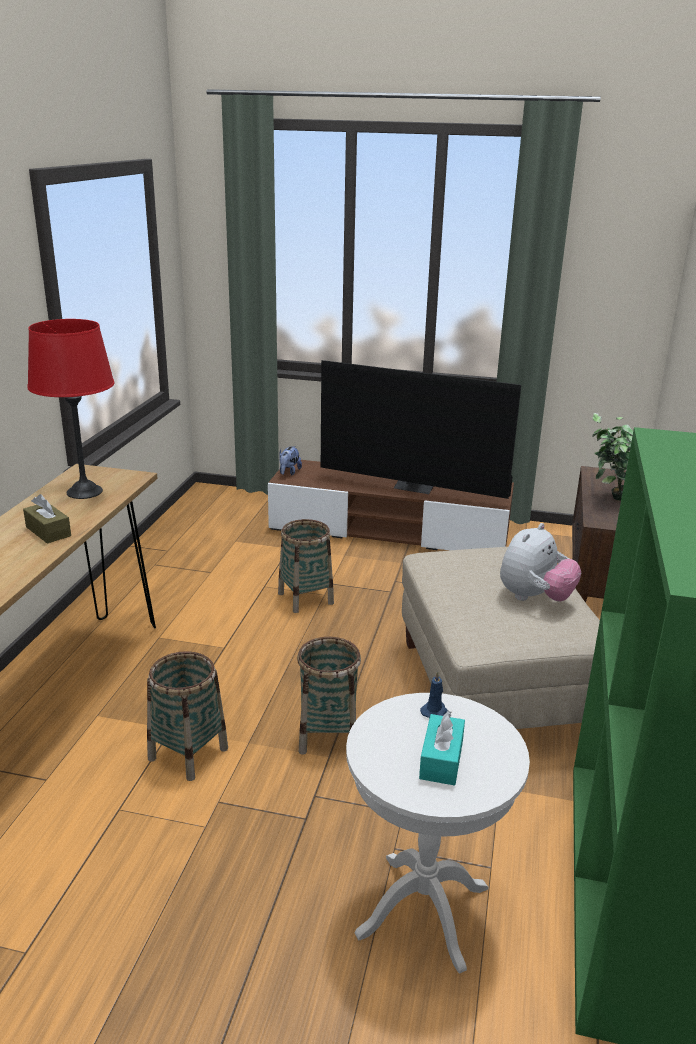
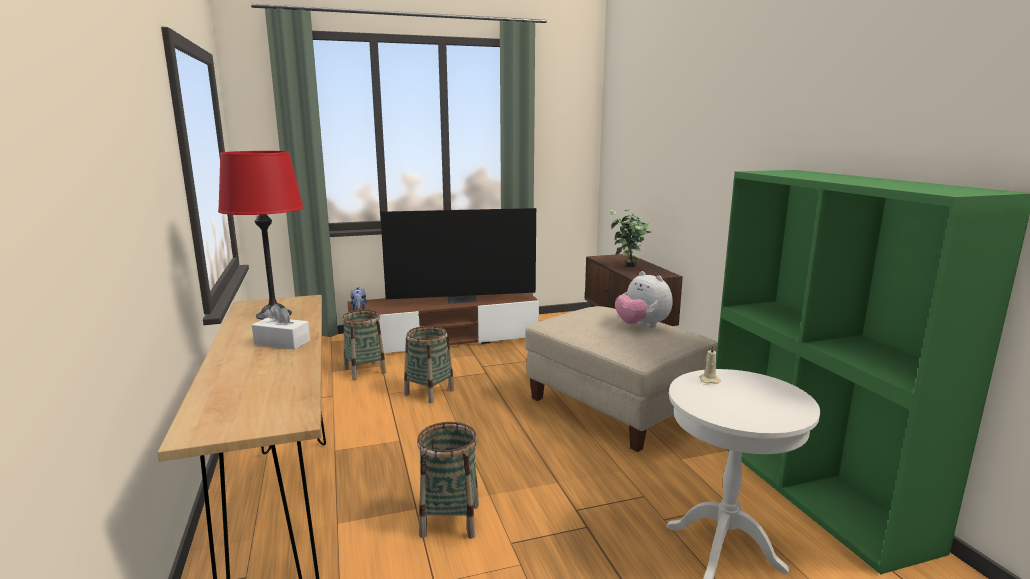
camera: 30 degrees left, 10 degrees down
brown tissue box [23,494,71,544] -> white tissue box [252,304,310,349]
basket [297,637,361,755] -> basket moved to [342,310,386,380]
turquoise tissue box [419,711,465,786] -> none
blue candle [420,671,448,718] -> beige candle [700,345,721,384]
plush toy [500,523,581,602] -> plush toy turned 135 degrees clockwise [615,271,672,328]

